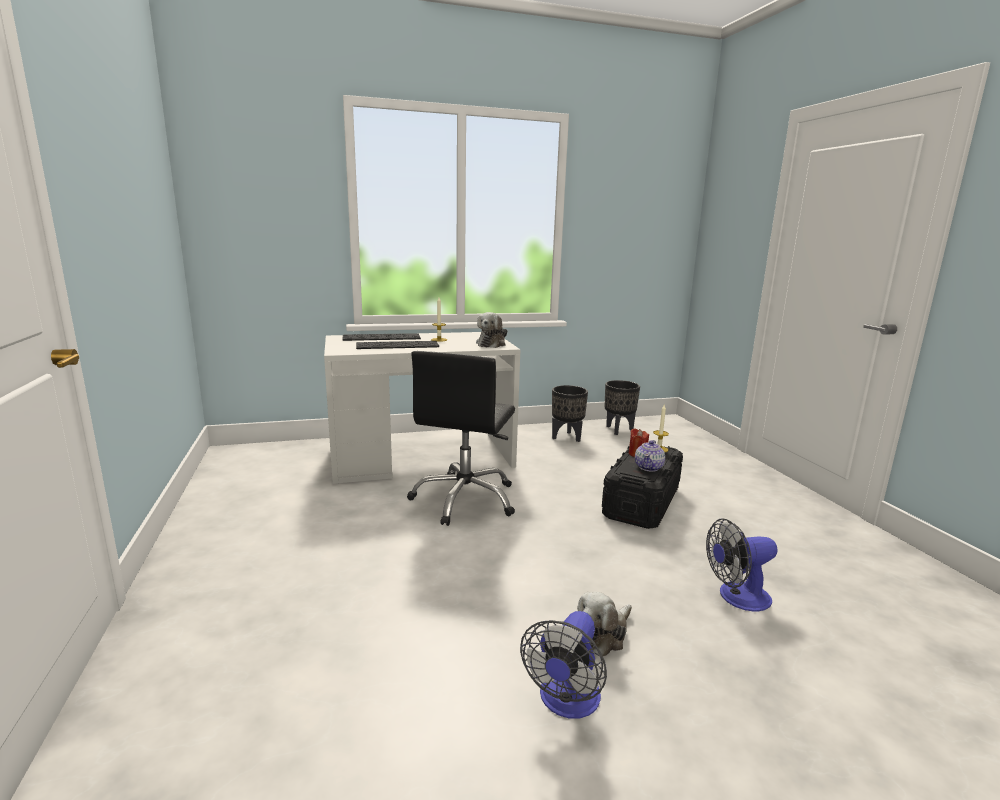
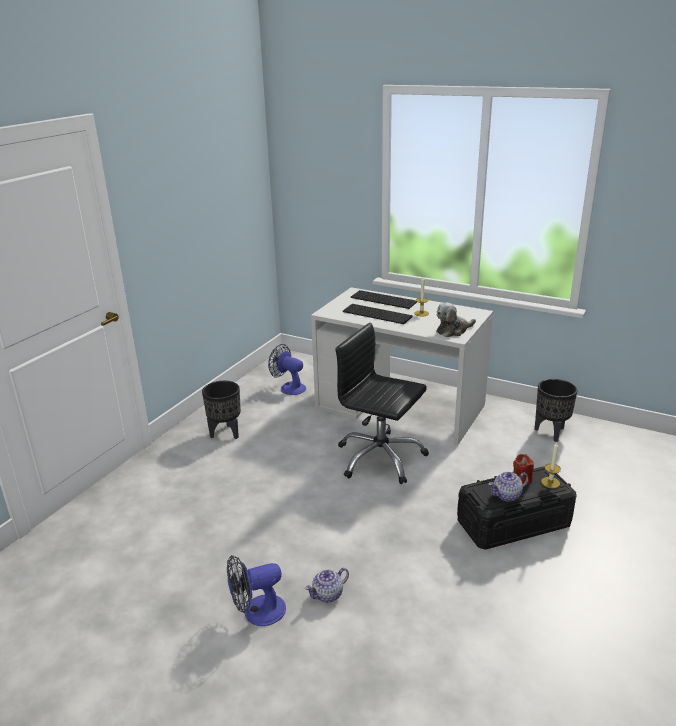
camera: 45 degrees right, 10 degrees up
black office chair [407,351,515,526] -> black office chair turned 60 degrees clockwise [335,322,429,484]
plush toy [577,592,632,656] -> teapot [305,568,349,603]
black planter [605,380,640,435] -> black planter moved to [202,381,241,439]
fan [706,518,778,612] -> fan moved to [268,344,306,395]

